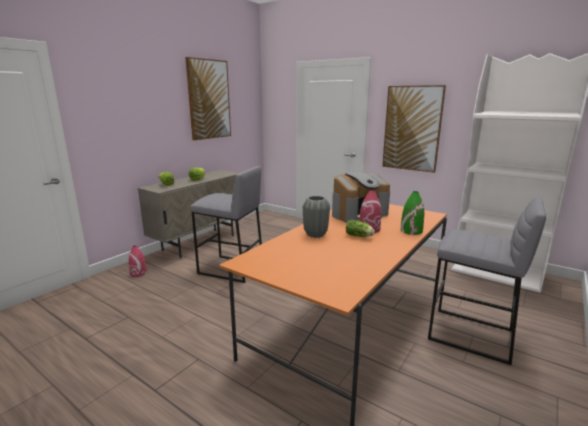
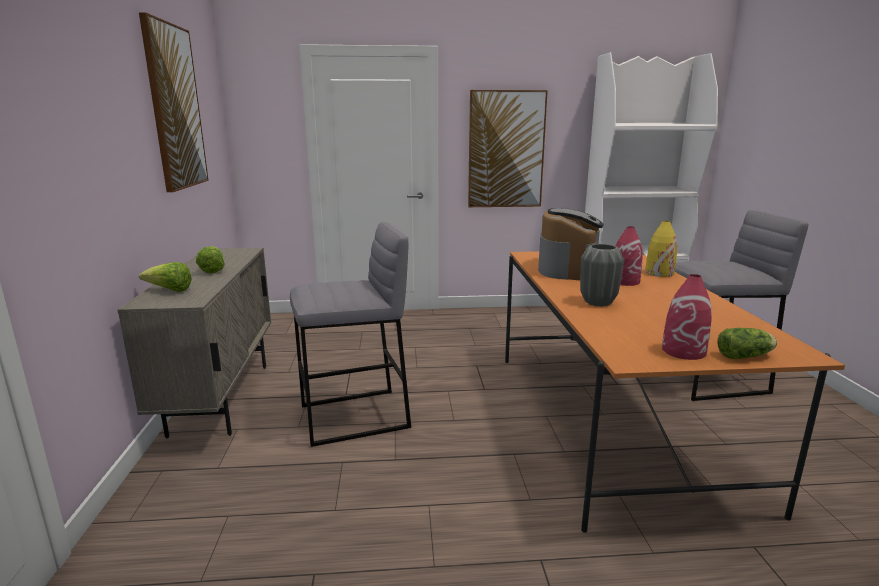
camera: 40 degrees left, 0 degrees up
red vase [129,245,147,277] -> red vase moved to [662,274,712,360]
lettuce [346,220,375,237] -> lettuce moved to [717,328,777,359]
green vase [401,191,424,235] -> yellow vase [645,221,677,277]

